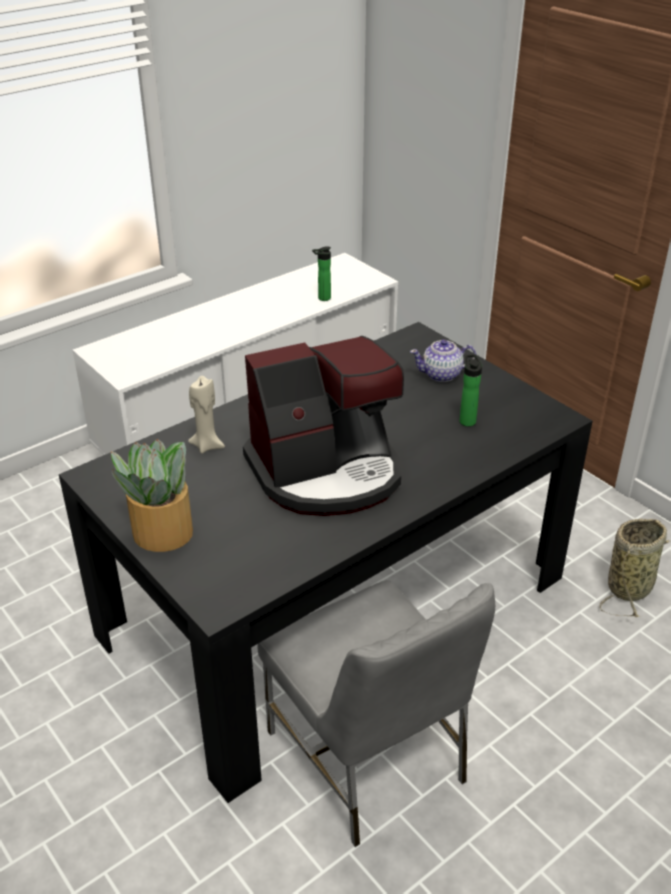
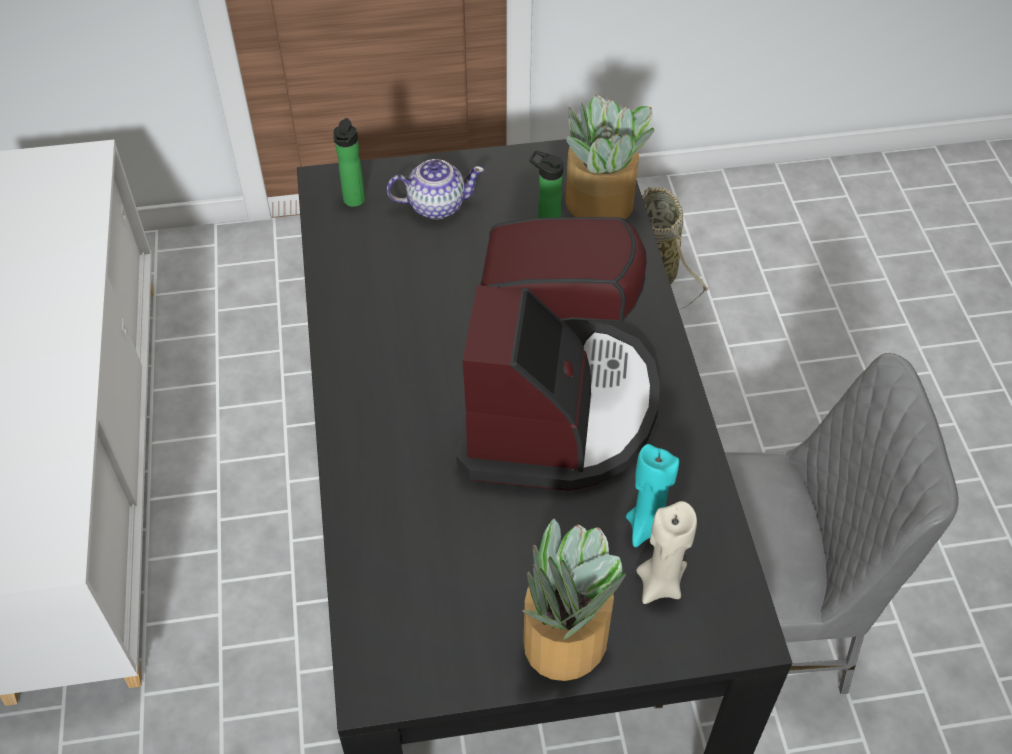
camera: 60 degrees left, 15 degrees up
beige candle [188,376,225,454] -> beige candle moved to [636,501,697,604]
bottle [312,246,331,301] -> bottle moved to [333,118,365,207]
teapot [410,339,476,382] -> teapot turned 120 degrees counterclockwise [387,159,484,219]
none -> potted plant [565,95,655,219]
none -> turquoise candle [626,444,679,547]

